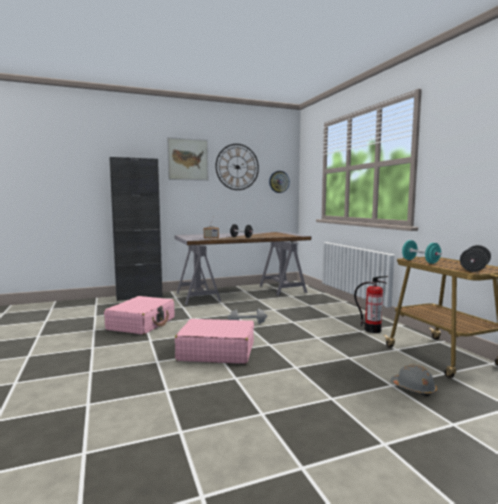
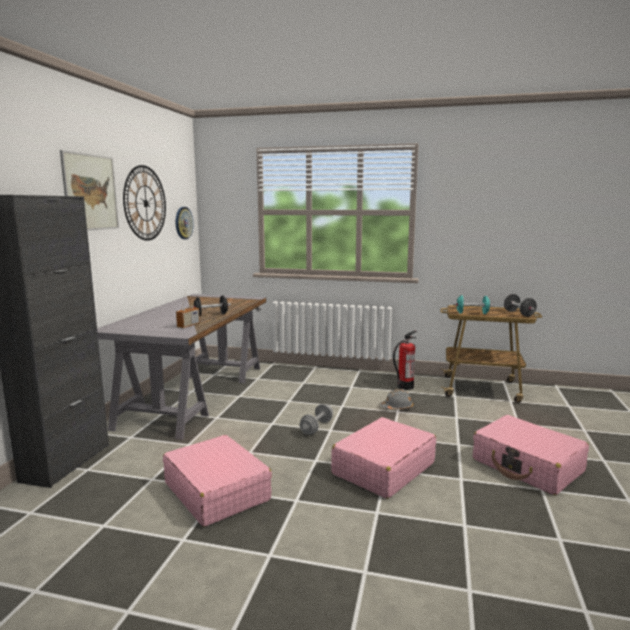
camera: 55 degrees left, 5 degrees up
grey hard hat [391,365,437,396] -> grey hard hat moved to [380,389,414,409]
none -> pink suitcase [473,415,589,495]

